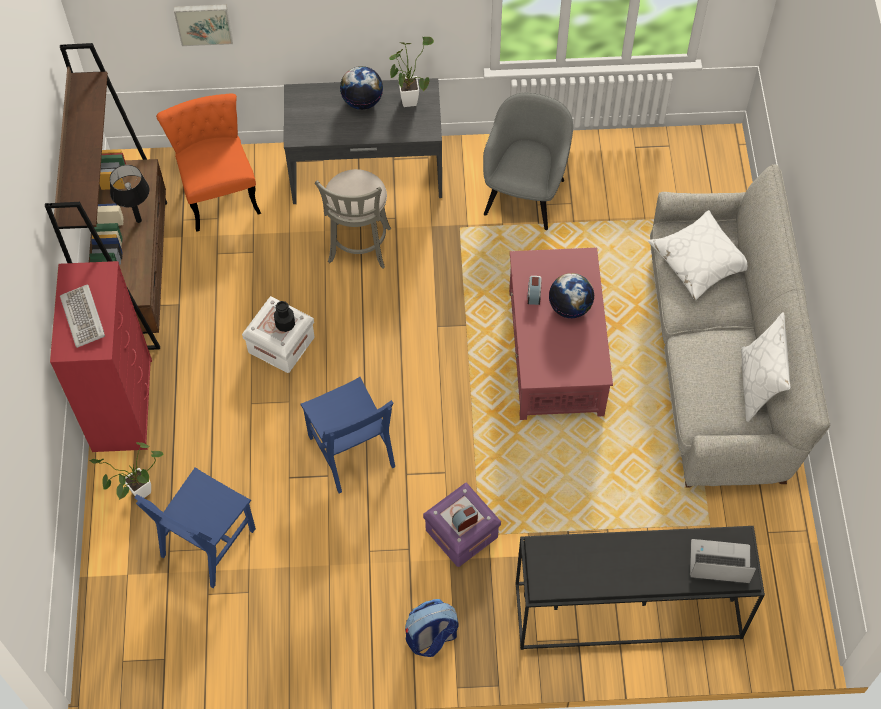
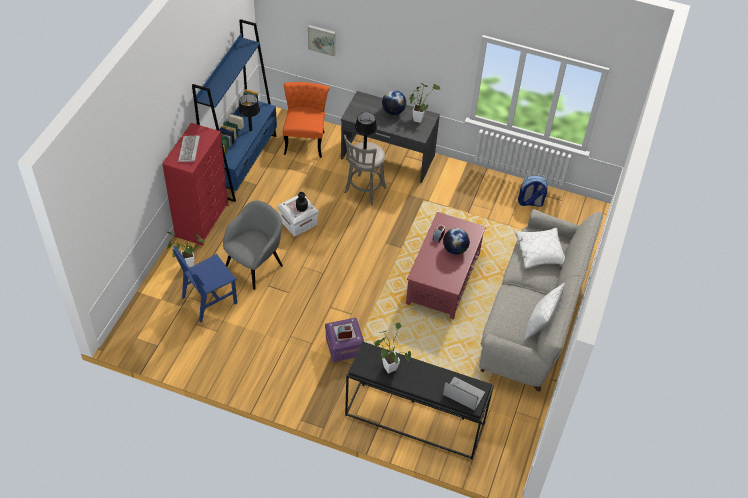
camera: 20 degrees right, 10 degrees down
brown bookcase [45,43,167,350] -> blue bookcase [192,19,277,202]
blue chair [301,377,395,493] -> none
backpack [405,599,458,657] -> backpack moved to [518,176,548,207]
grey armchair [483,92,573,230] -> grey armchair moved to [223,201,283,290]
none -> black table lamp [355,112,377,149]
none -> potted plant [374,323,411,374]

